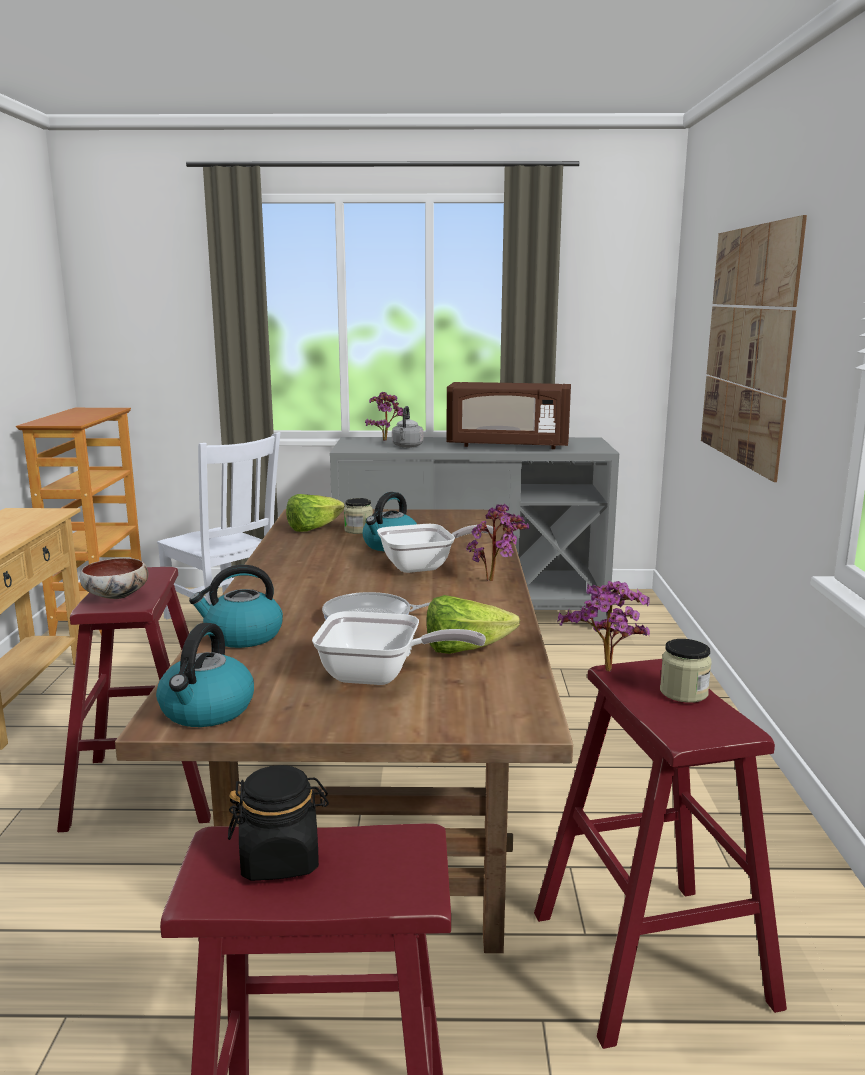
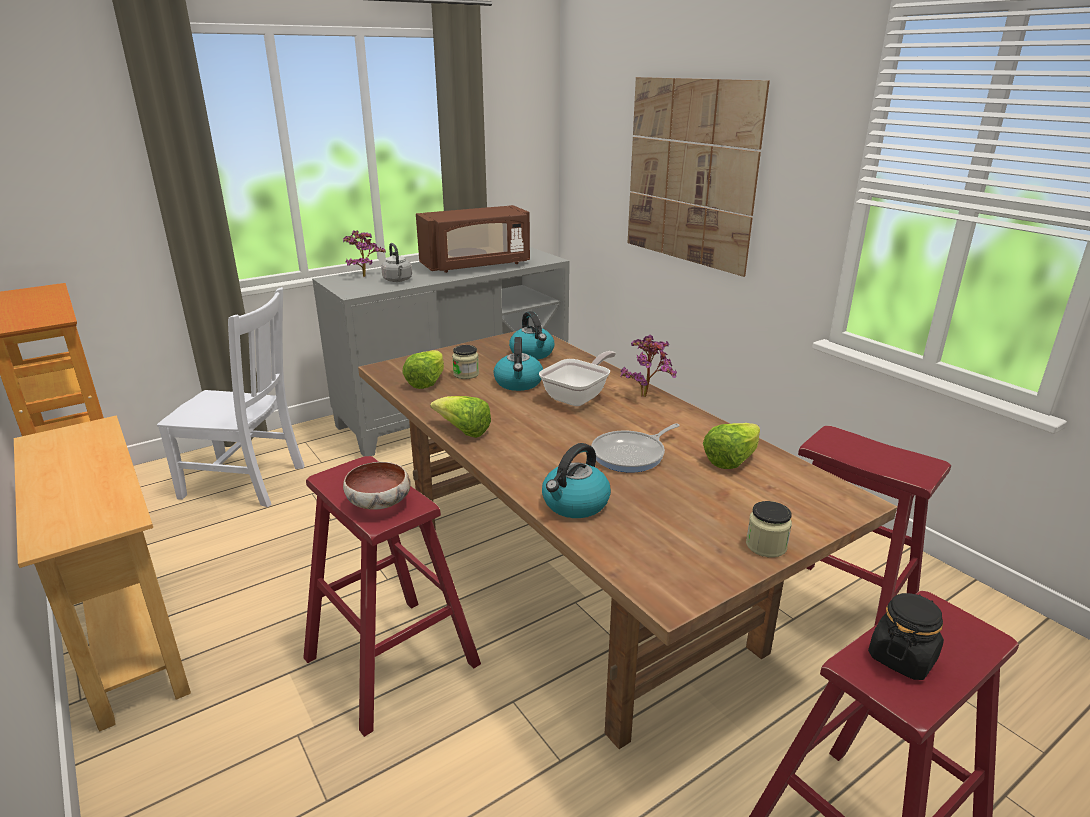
camera: 35 degrees left, 10 degrees up
kettle [156,623,254,727] -> kettle moved to [509,311,555,360]
frying pan [312,611,486,685] -> none
potted plant [557,581,650,671] -> none
jar [660,639,712,703] -> jar moved to [746,501,792,557]
none -> lettuce [430,396,491,438]

